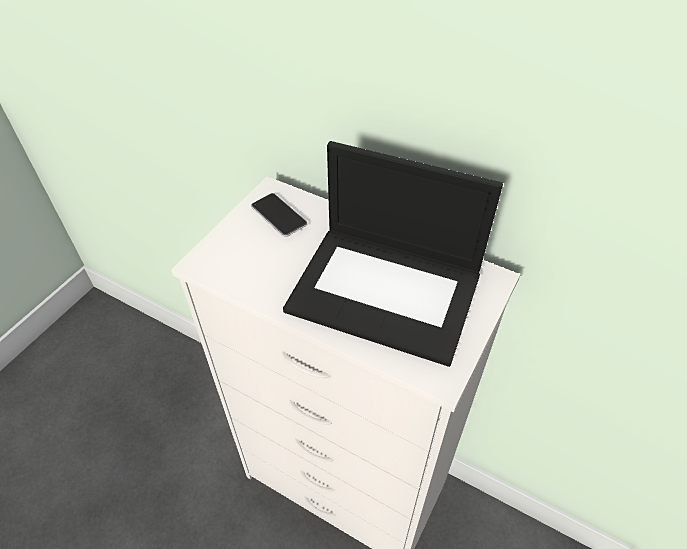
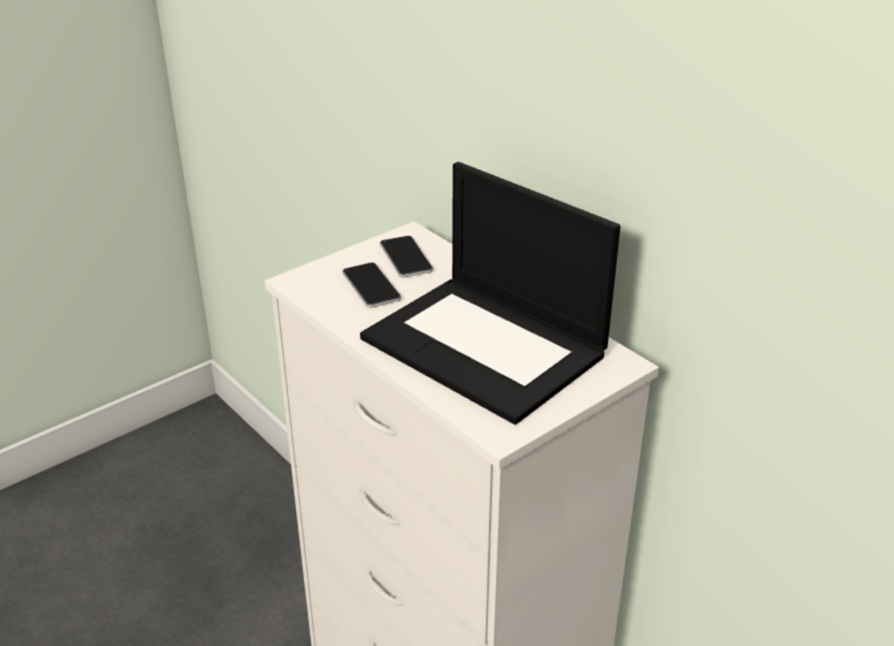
camera: 20 degrees right, 15 degrees down
none -> phone [342,262,401,308]

